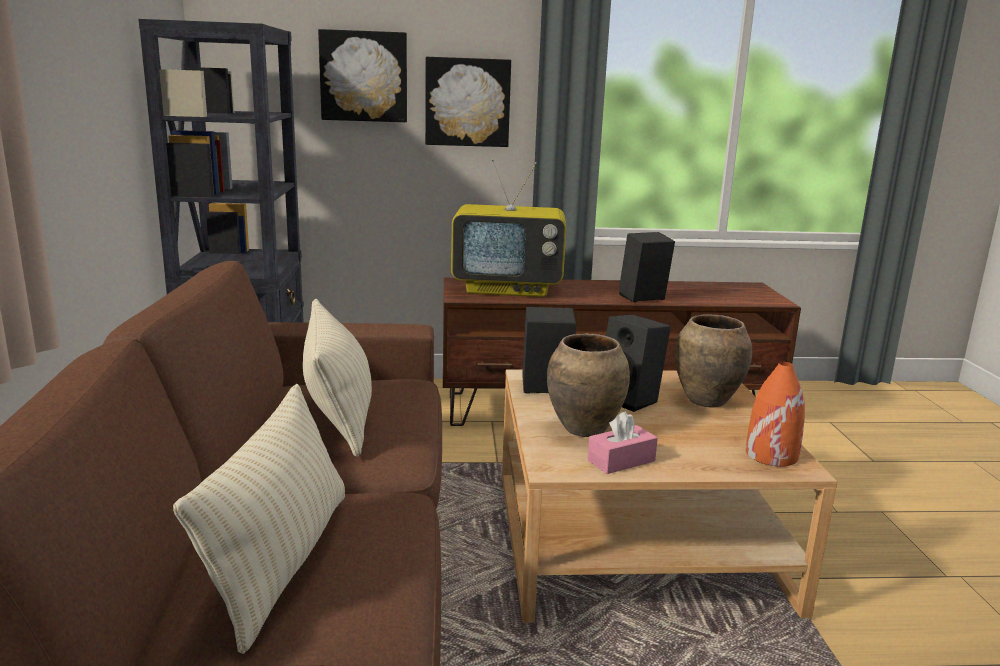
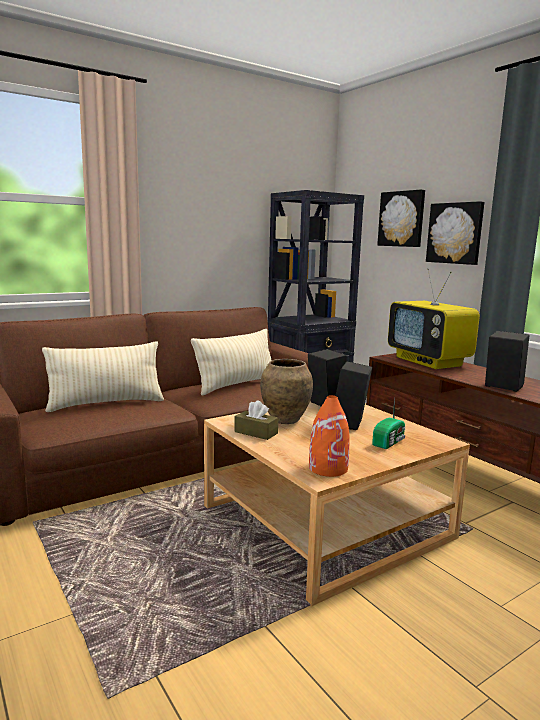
camera: 60 degrees right, 5 degrees down
pink tissue box [588,411,658,474] -> brown tissue box [234,400,278,440]
brown vase [675,314,752,407] -> radio [372,397,405,449]

